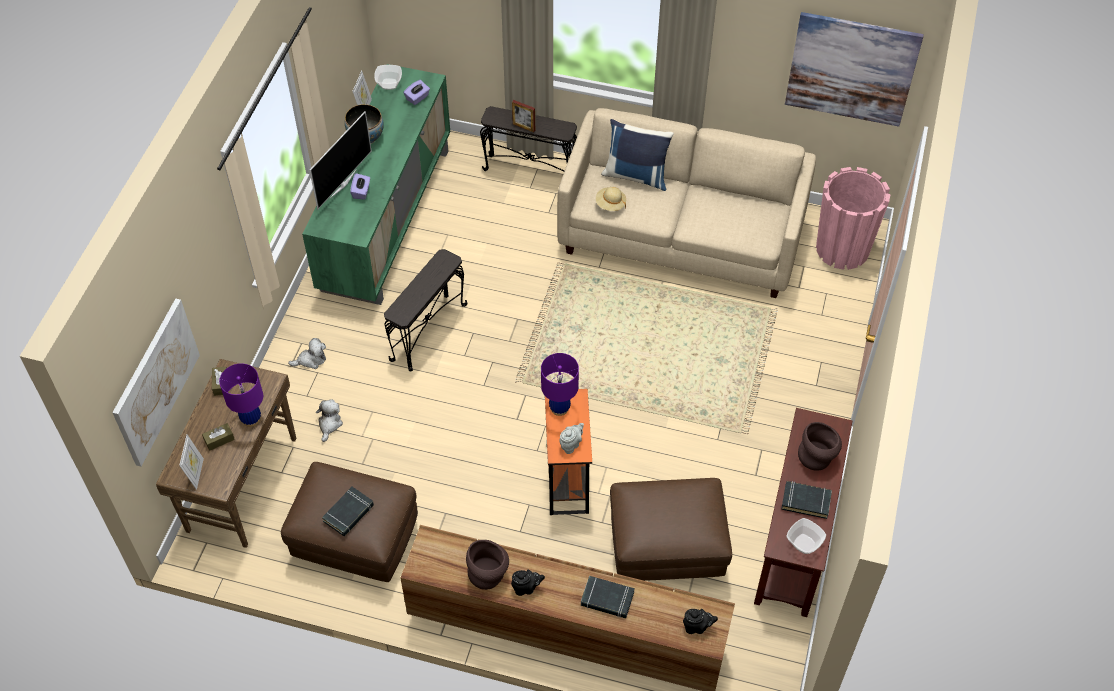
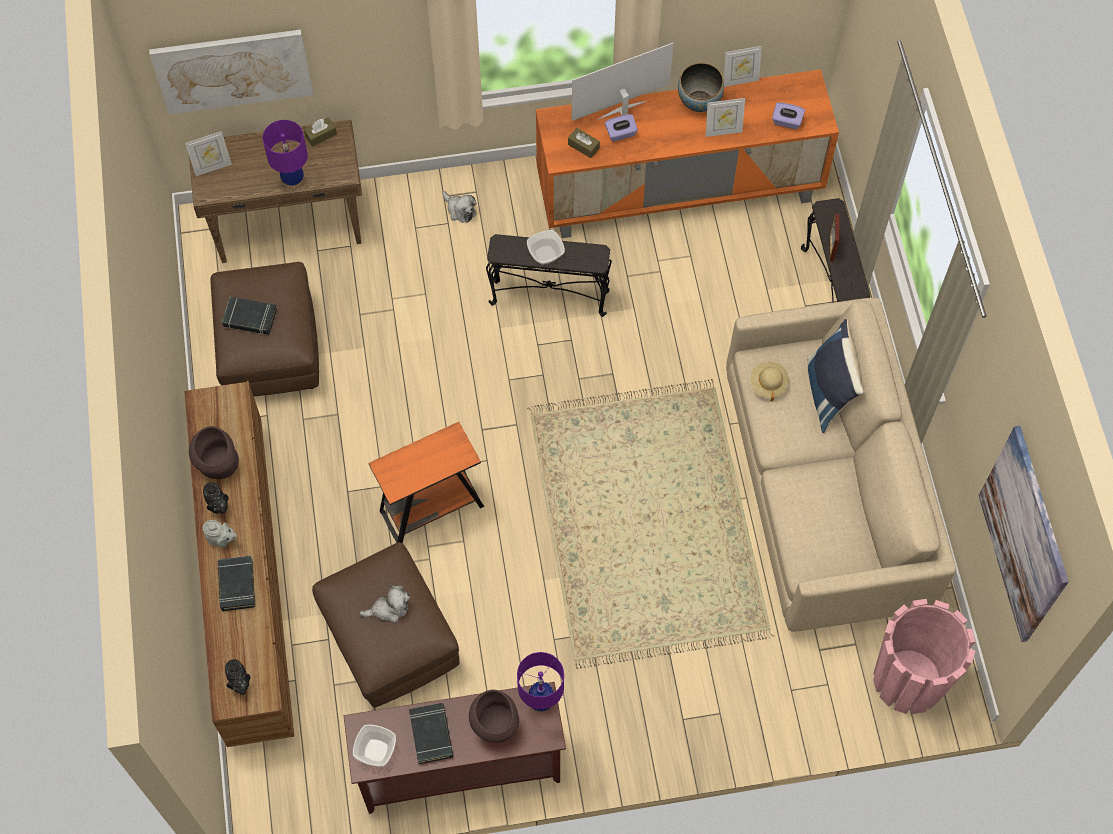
camera: 65 degrees right, 10 degrees up
brown tissue box [202,423,235,451] -> brown tissue box moved to [568,128,600,158]
green tv stand [302,64,450,305] -> orange tv stand [536,69,839,238]
television [309,111,372,209] -> television turned 150 degrees clockwise [572,43,673,121]
plush toy [316,399,343,442] -> plush toy moved to [360,585,410,623]
bowl [374,65,402,90] -> bowl moved to [527,230,565,265]
purple table lamp [541,353,579,416] -> purple table lamp moved to [517,652,564,712]
grey teapot [559,423,584,454] -> grey teapot moved to [203,520,237,548]
none -> picture frame [706,98,745,137]

